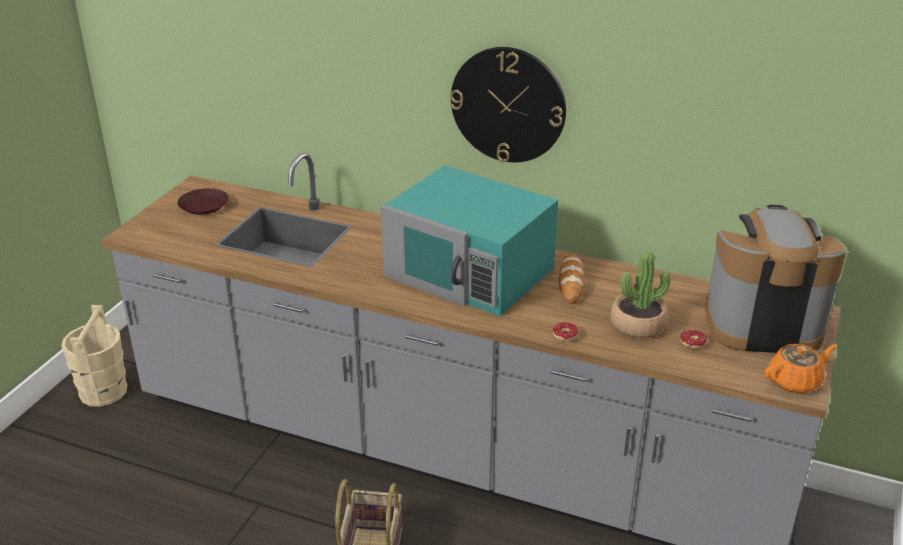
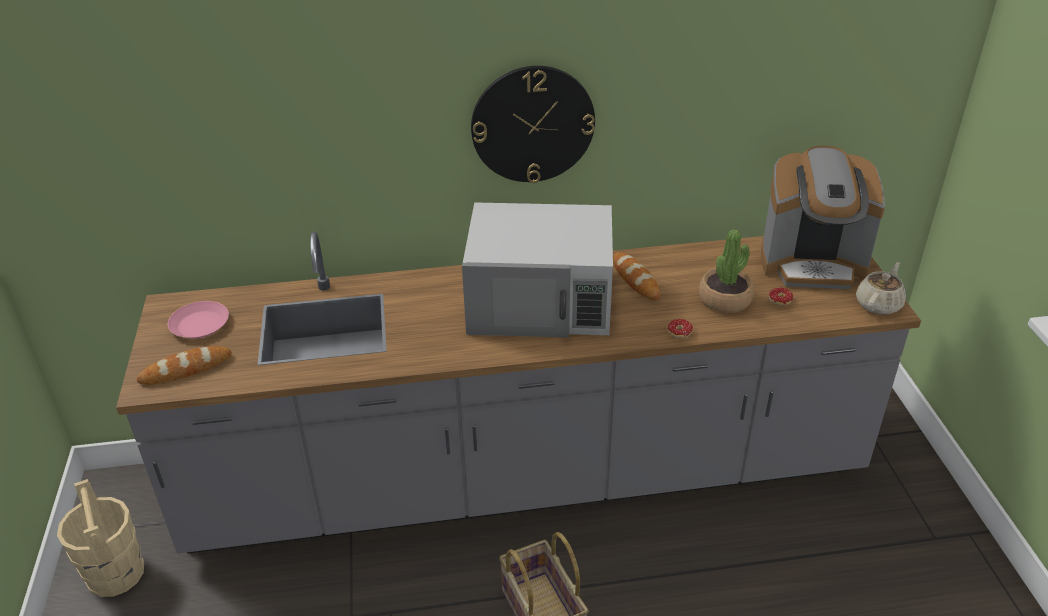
camera: 30 degrees left, 5 degrees up
brown plate [177,188,229,215] -> pink plate [168,301,229,339]
turquoise microwave [381,165,558,316] -> white microwave [462,202,613,338]
coffee machine [705,205,847,353] -> coffee machine turned 150 degrees counterclockwise [761,146,885,289]
orange teapot [764,344,837,393] -> beige teapot [856,262,906,315]
none -> bread [137,346,232,385]

